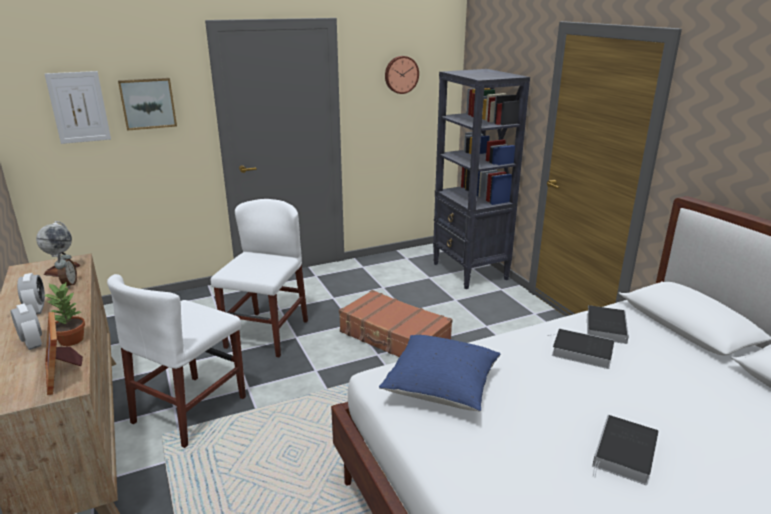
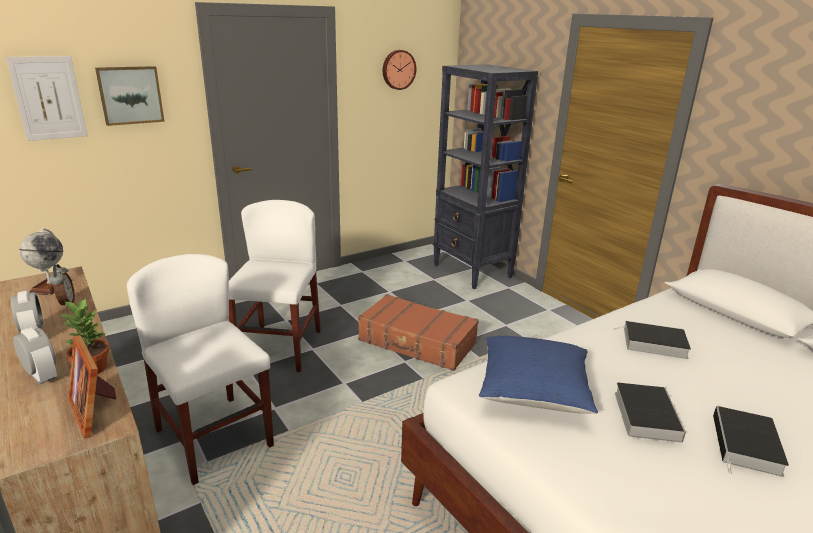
camera: 10 degrees left, 0 degrees up
white chair [107,274,246,448] -> white chair turned 120 degrees clockwise [127,254,274,486]
book [587,305,629,344] -> book moved to [615,383,686,442]

